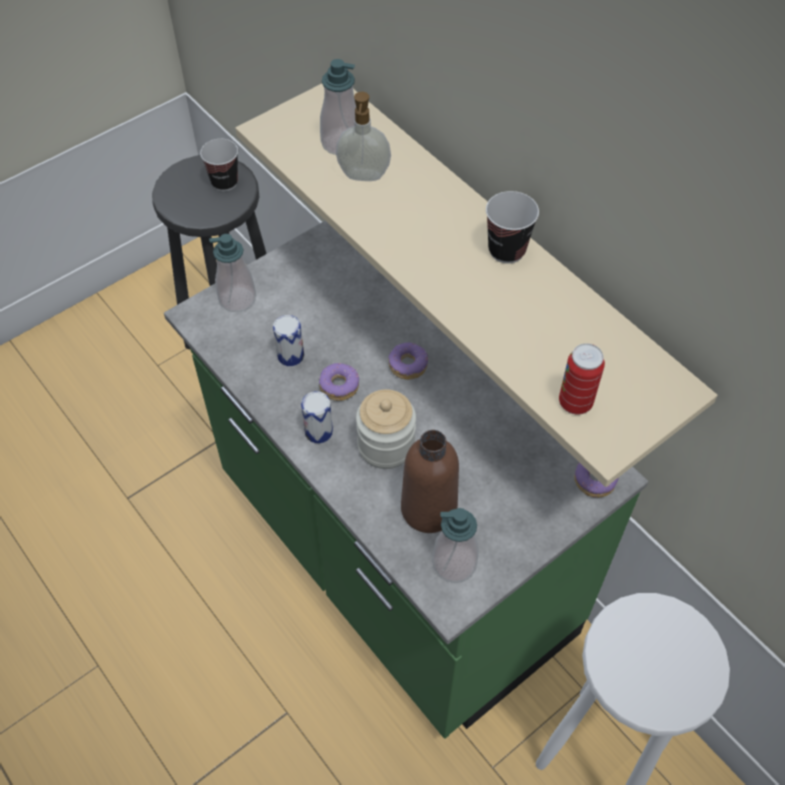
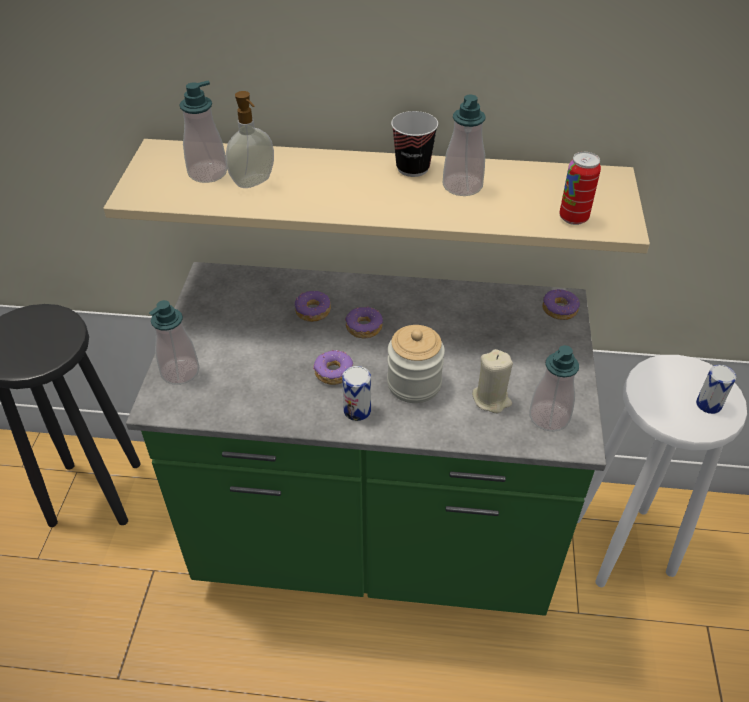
camera: 45 degrees left, 10 degrees down
cup [200,139,238,191] -> none
can [273,315,304,366] -> can moved to [696,365,736,414]
brown bottle [401,430,459,533] -> beige candle [472,349,513,413]
none -> donut [294,291,331,322]
none -> soap dispenser [443,95,486,196]

